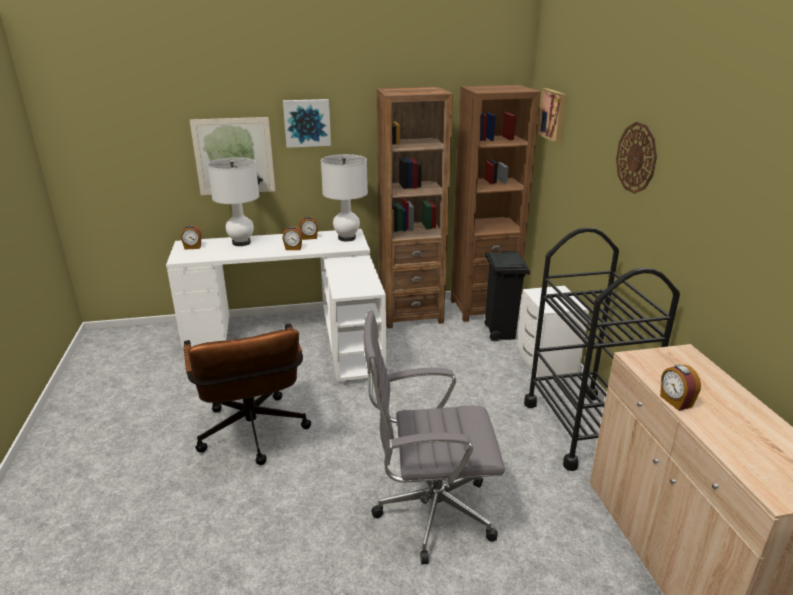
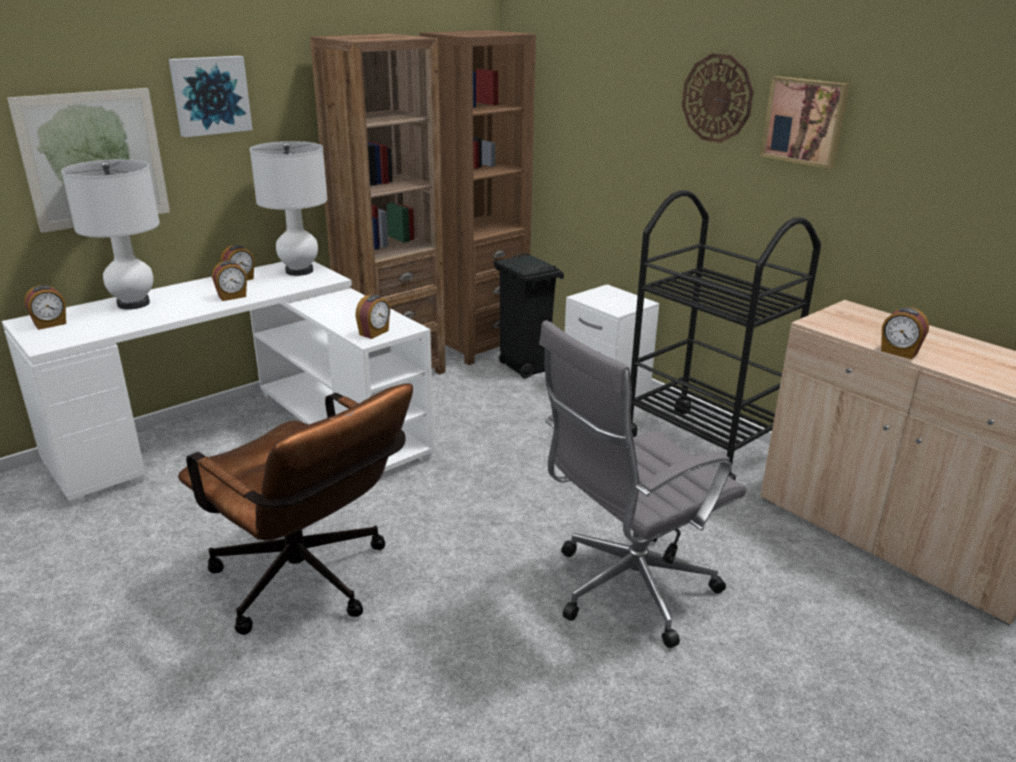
camera: 30 degrees left, 0 degrees up
picture [537,88,567,144] -> picture moved to [760,76,850,169]
none -> alarm clock [355,295,390,339]

